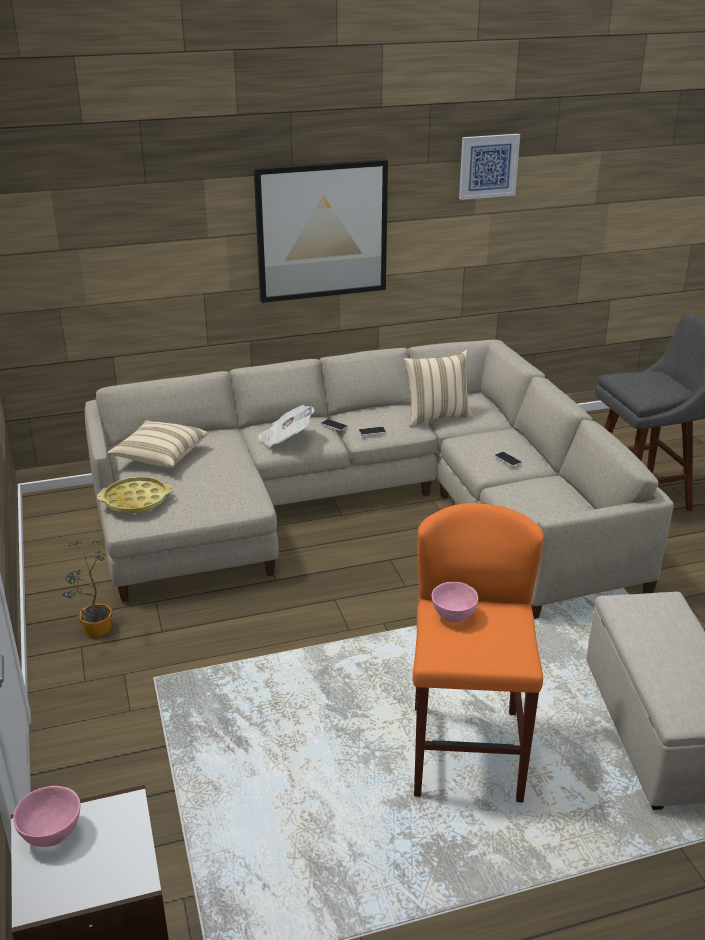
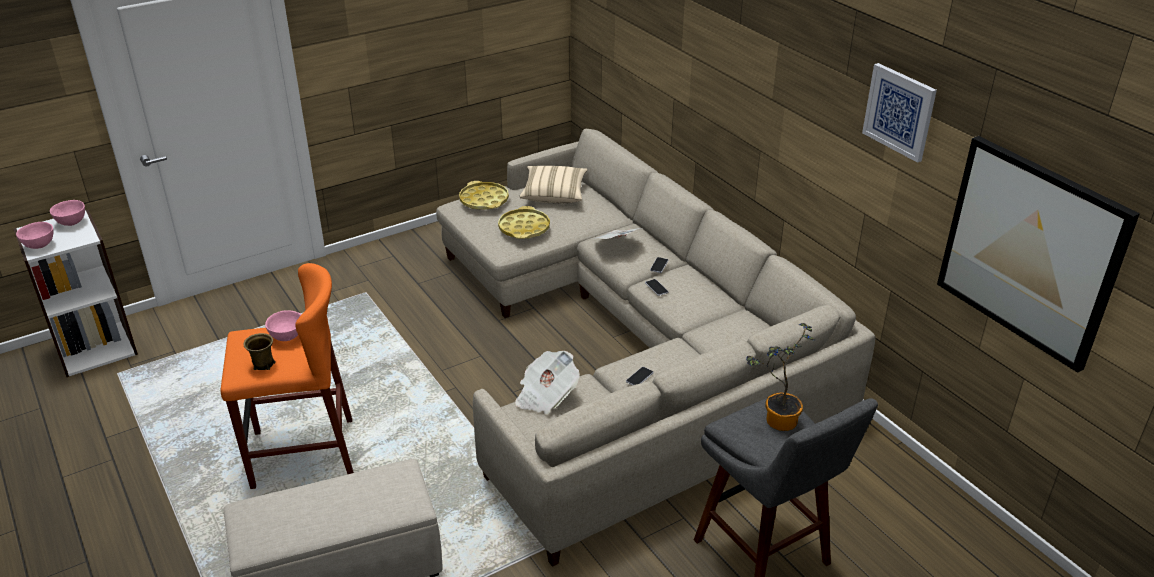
camera: 75 degrees right, 5 degrees up
potted plant [62,540,112,637] -> potted plant moved to [746,323,815,431]
picture [254,159,388,303] -> picture moved to [937,136,1140,373]
beige pillow [403,350,473,427] -> none
none -> pink bowl [16,222,54,249]
none -> brown mug [243,333,276,370]
none -> yellow tray [498,206,550,239]
none -> newspaper [515,351,580,414]

